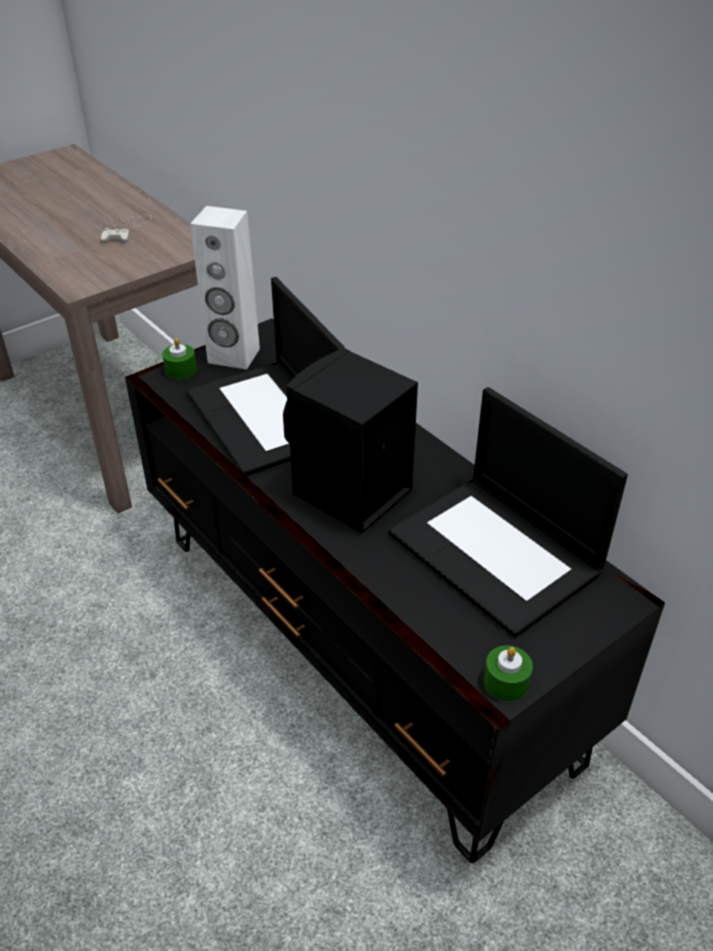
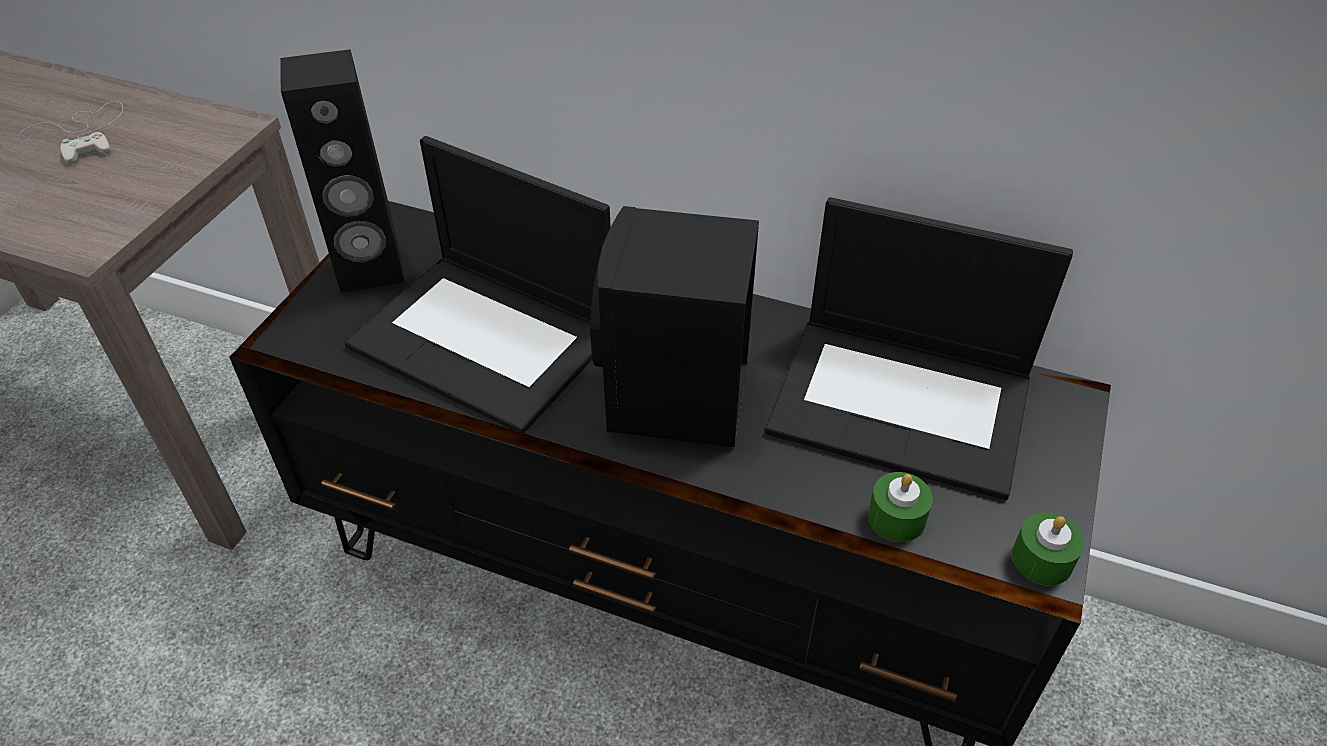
camera: 30 degrees left, 5 degrees up
green candle [162,338,197,379] -> green candle moved to [868,472,933,542]
white speaker [190,206,260,369] -> black speaker [280,49,404,293]

